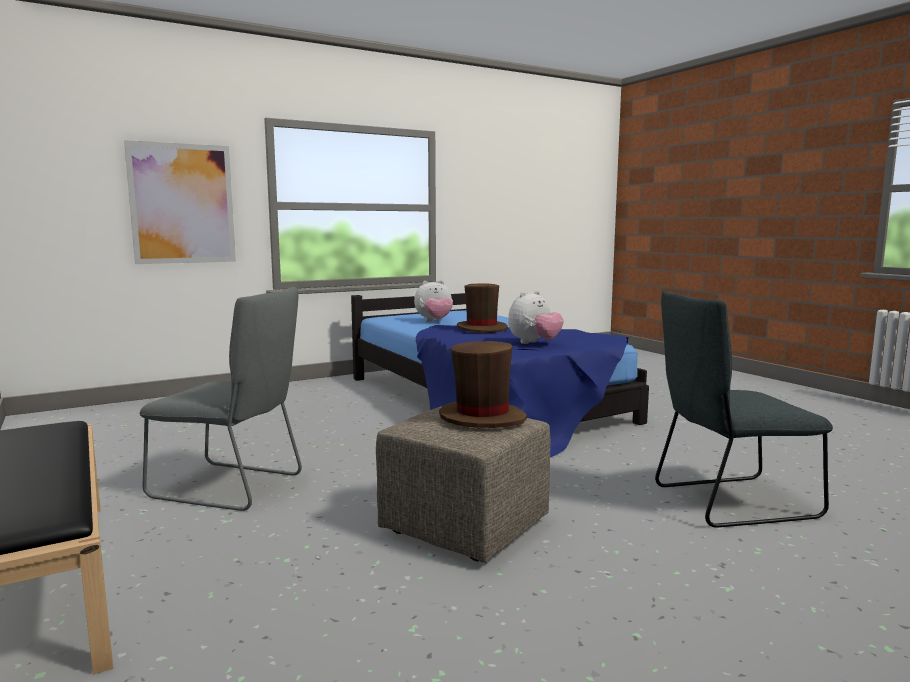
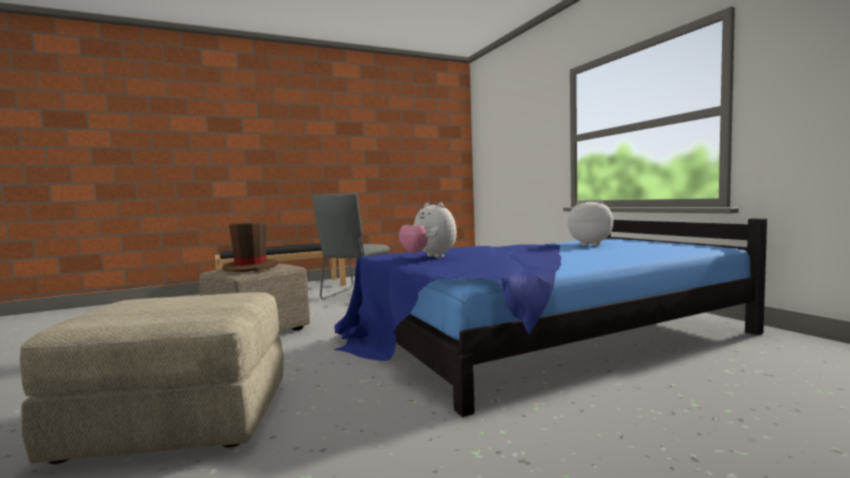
camera: 95 degrees right, 5 degrees down
picture [124,140,236,264] -> none
plush toy [414,280,453,321] -> plush toy turned 120 degrees clockwise [568,199,614,246]
brown hat [457,283,507,333] -> none
grey chair [655,291,833,528] -> beige ottoman [20,292,284,464]

